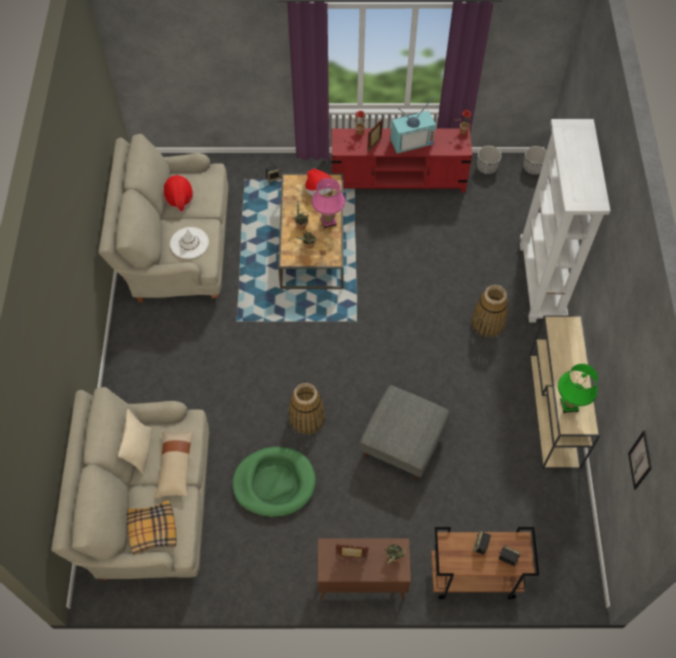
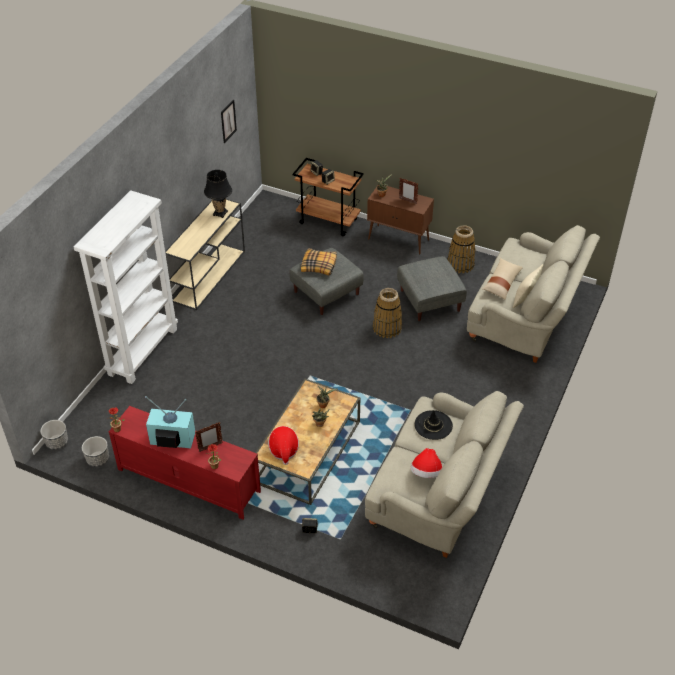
camera: 155 degrees left, 15 degrees down
pillow [127,500,177,555] -> pillow moved to [301,248,337,276]
white hat [170,227,209,259] -> black hat [414,410,453,440]
green dog bed [233,447,316,517] -> grey ottoman [397,256,467,321]
pink table lamp [312,178,345,228] -> none
basket [471,285,508,337] -> basket moved to [447,225,475,274]
green table lamp [558,364,598,413] -> black table lamp [204,170,232,218]

